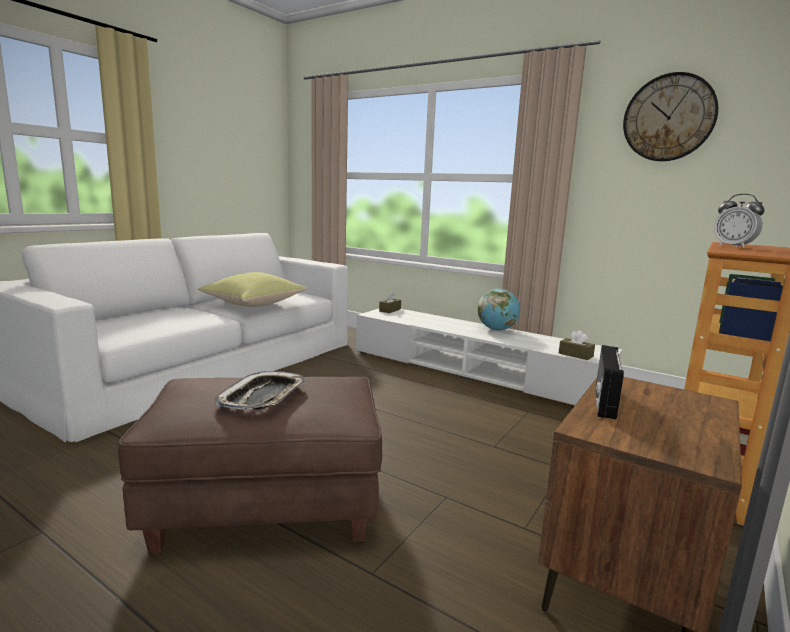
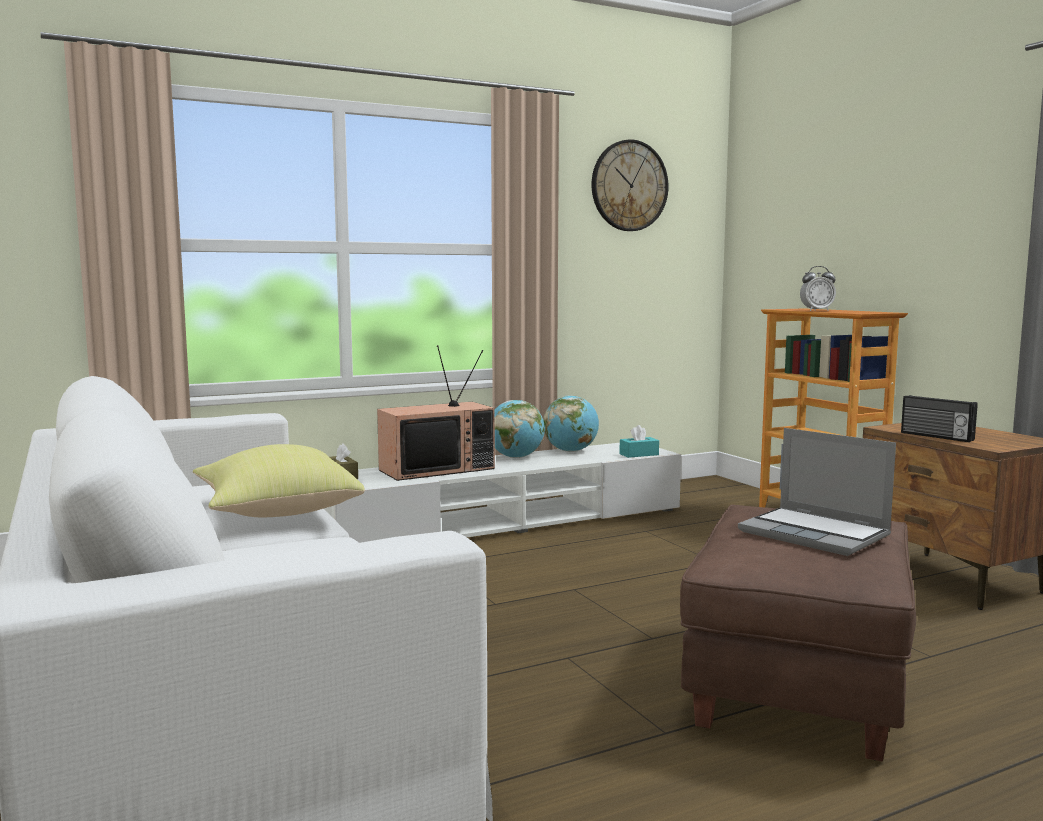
camera: 60 degrees left, 5 degrees down
tray [215,371,305,410] -> laptop [738,428,896,556]
brown tissue box [559,330,595,360] -> turquoise tissue box [619,425,659,458]
none -> television [377,345,495,481]
none -> globe [543,395,599,452]

